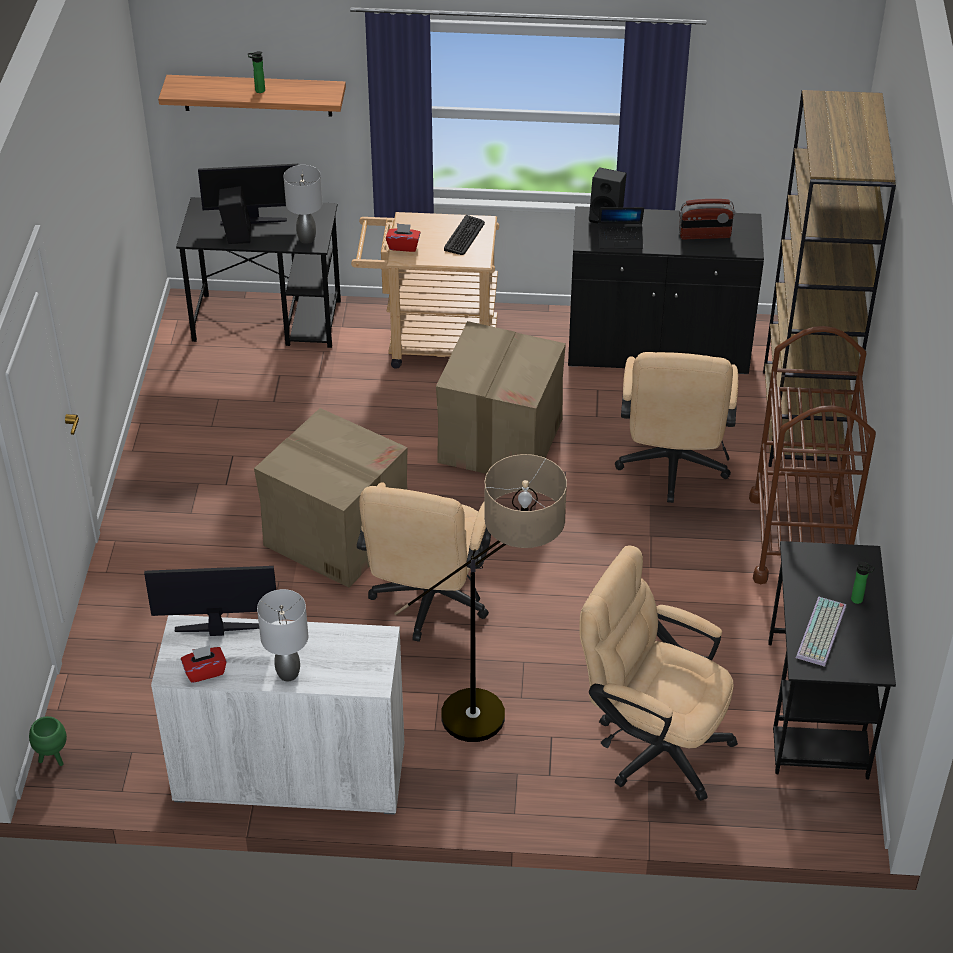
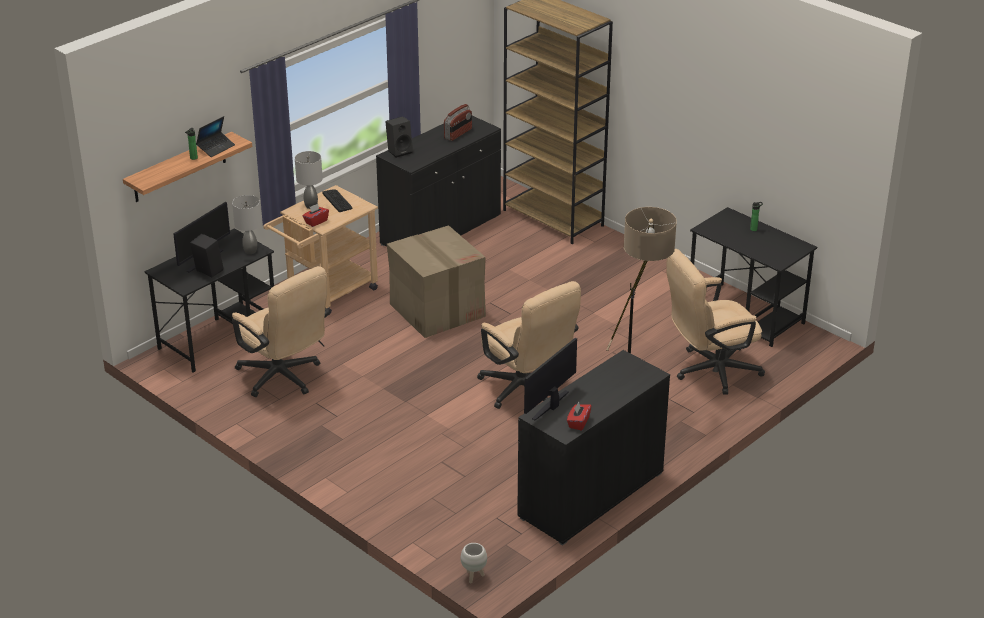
camera: 50 degrees left, 10 degrees down
green planter [29,716,67,766] -> white planter [461,543,487,584]
white cabinet [151,615,404,815] -> black cabinet [517,350,670,546]
cardboard box [254,408,408,588] -> none
grey table lamp [257,589,308,681] -> grey table lamp moved to [295,151,323,209]
laptop [598,207,644,249] -> laptop moved to [196,116,235,157]
beige office chair [615,352,738,503] -> beige office chair moved to [232,266,329,397]
brown cart [749,326,876,584] -> none
keyboard [796,596,847,667] -> none

